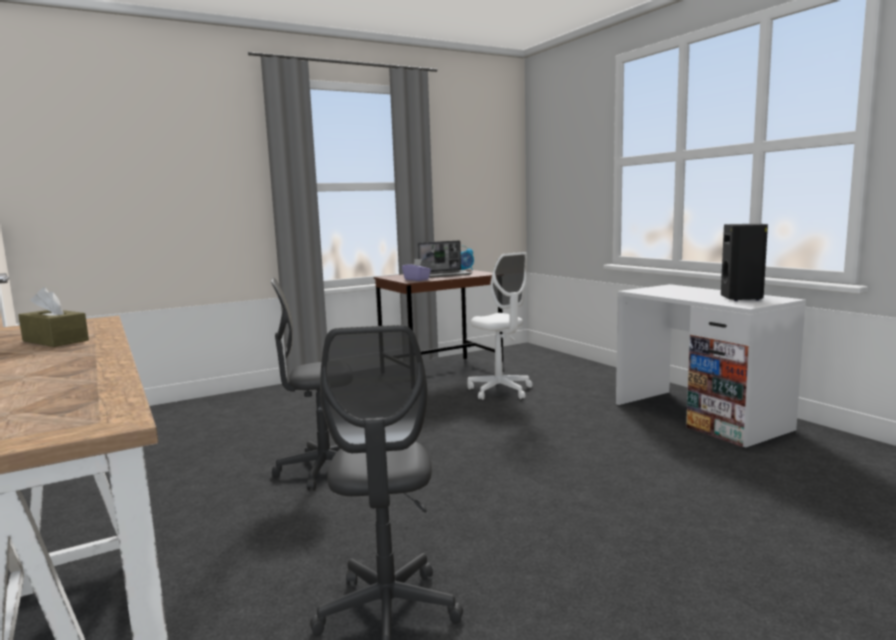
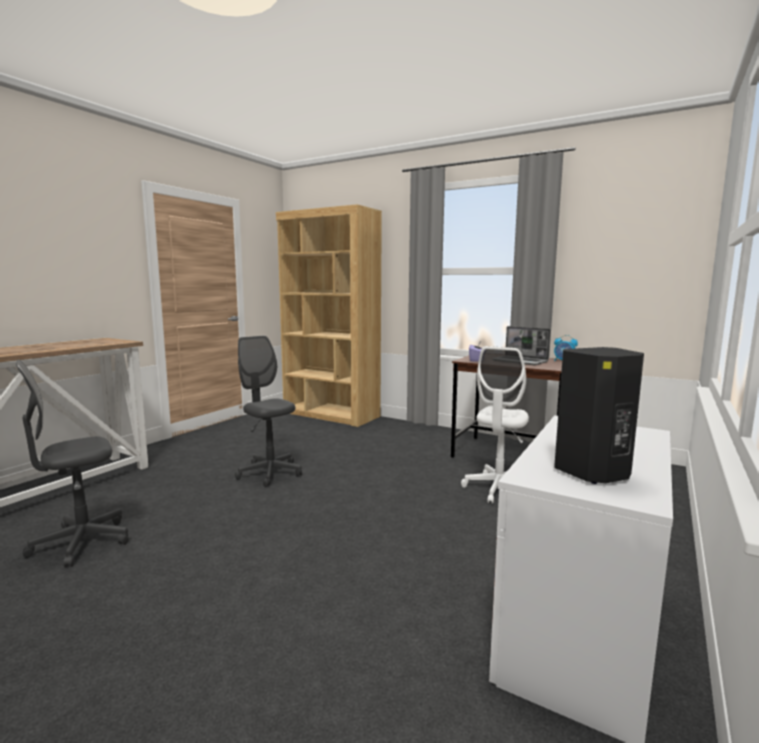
camera: 60 degrees right, 0 degrees up
brown tissue box [18,287,89,347] -> none
none -> brown bookcase [276,204,382,427]

